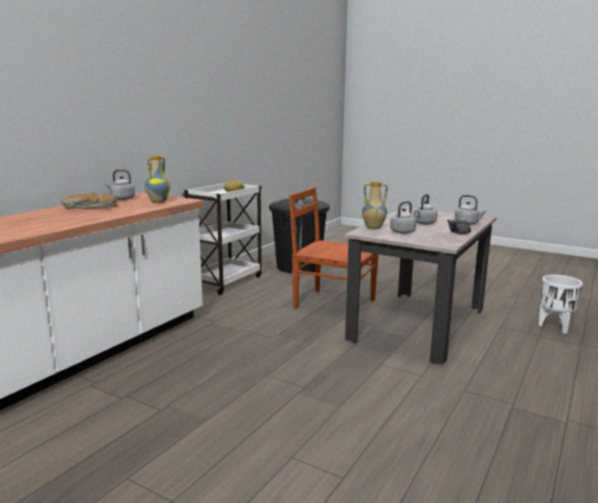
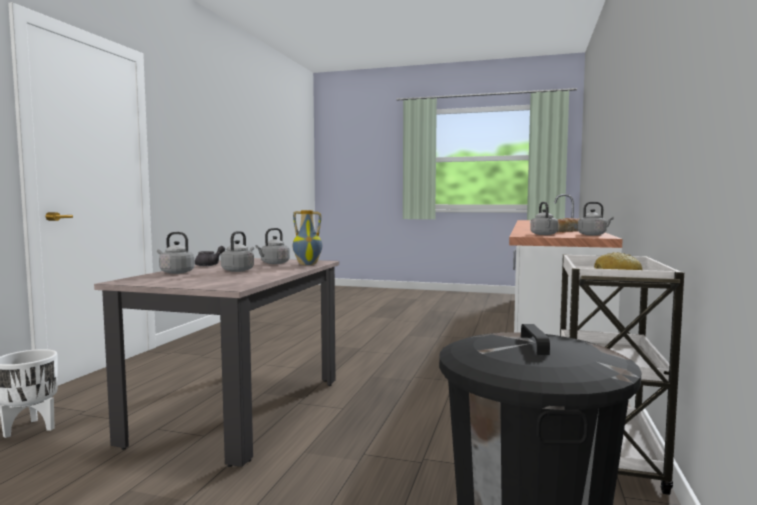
camera: 165 degrees right, 10 degrees down
vase [145,156,170,203] -> grey kettle [530,202,558,235]
brown chair [289,187,379,309] -> none

